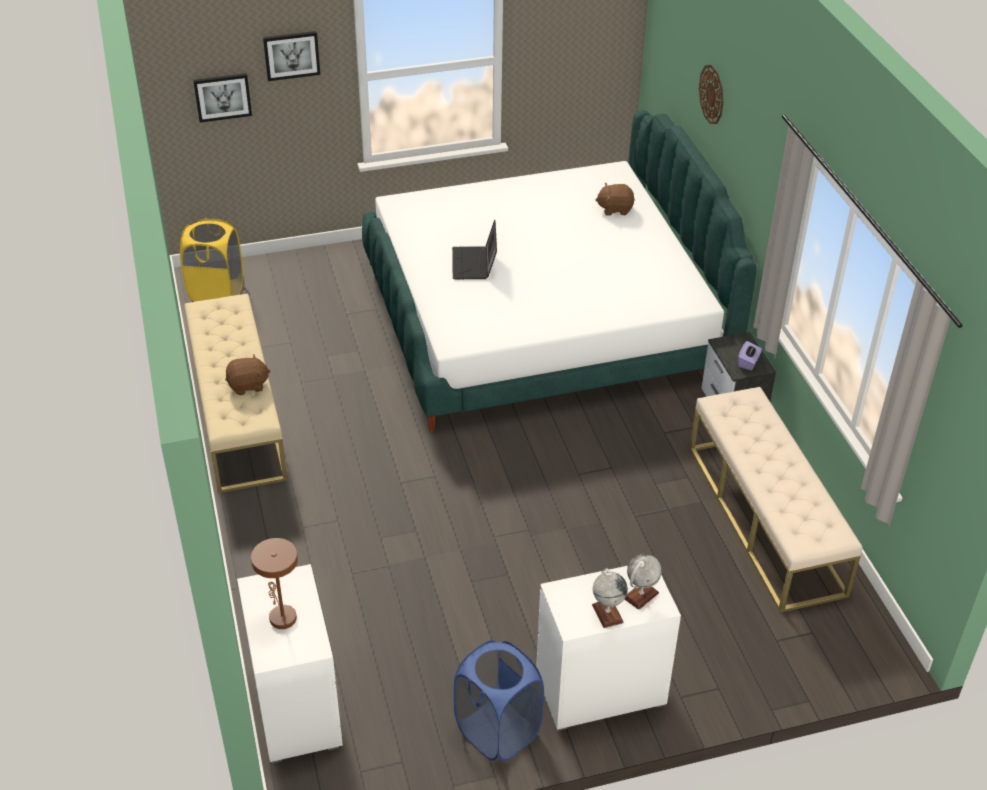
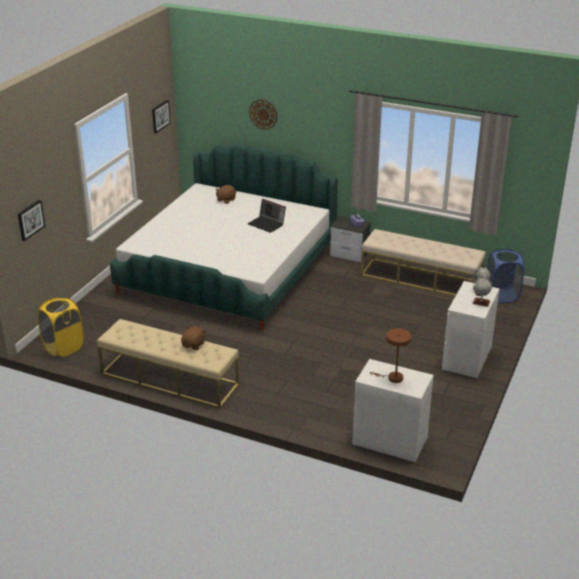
camera: 50 degrees left, 10 degrees down
picture [263,31,320,81] -> picture moved to [152,100,171,133]
laptop [452,220,497,279] -> laptop moved to [248,199,286,233]
blue laundry basket [454,640,544,762] -> blue laundry basket moved to [487,249,524,303]

